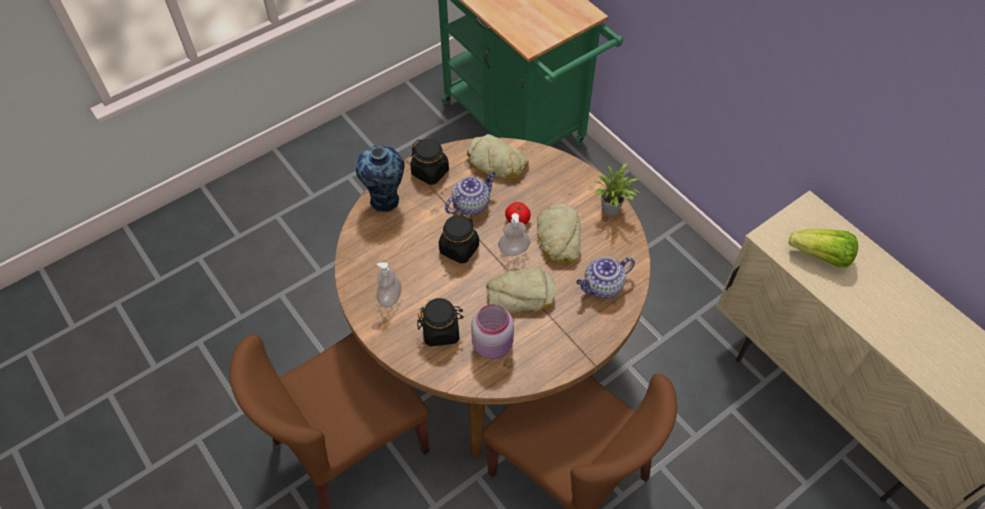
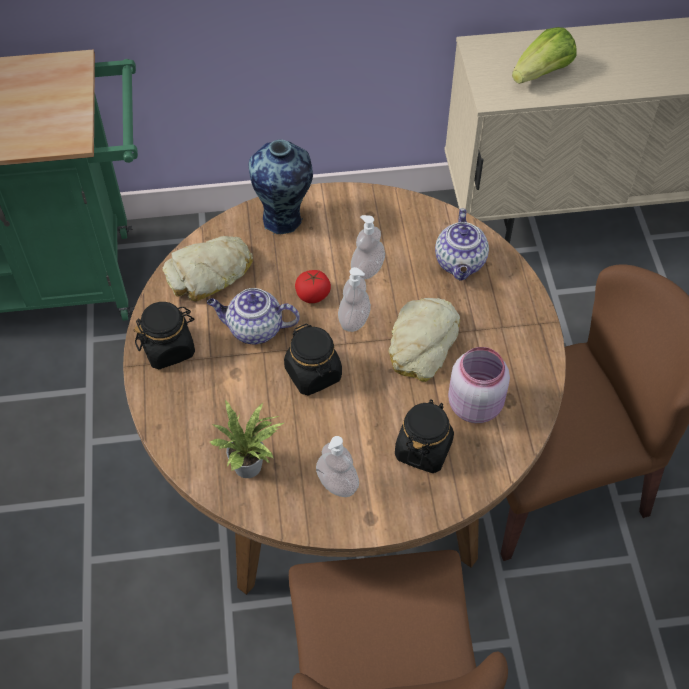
camera: 60 degrees left, 0 degrees up
vase [356,146,405,212] -> vase moved to [249,140,313,235]
teapot [445,172,496,215] -> teapot turned 75 degrees counterclockwise [207,288,300,344]
bread [537,204,581,263] -> soap dispenser [351,215,385,279]
potted plant [590,162,641,216] -> potted plant moved to [210,399,284,478]

